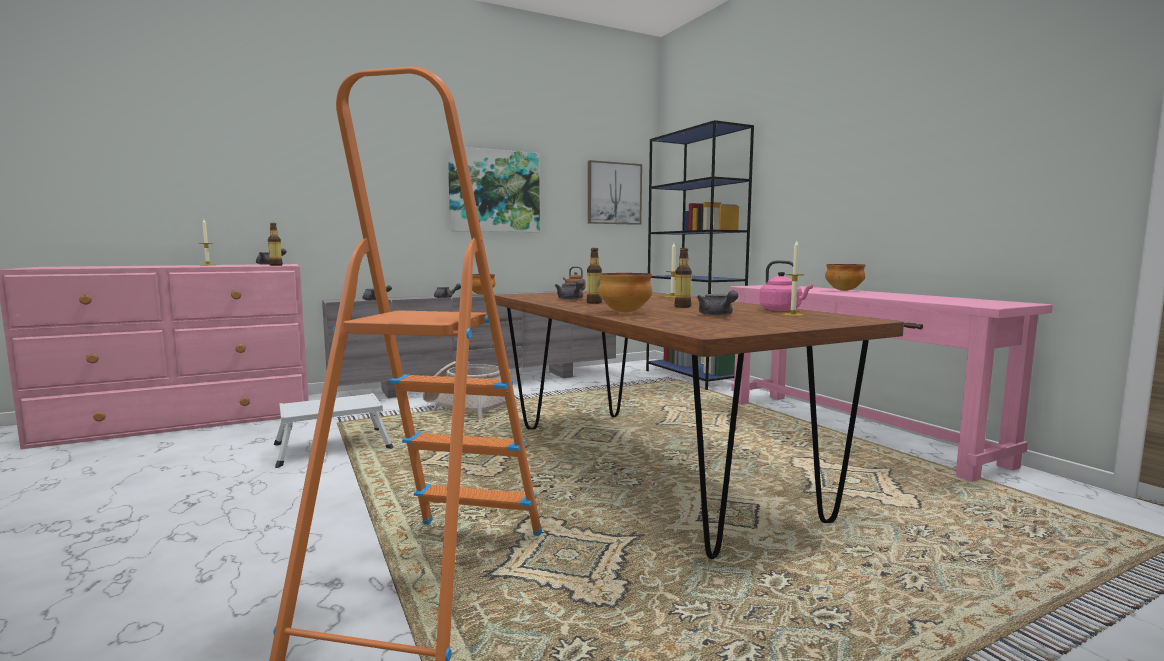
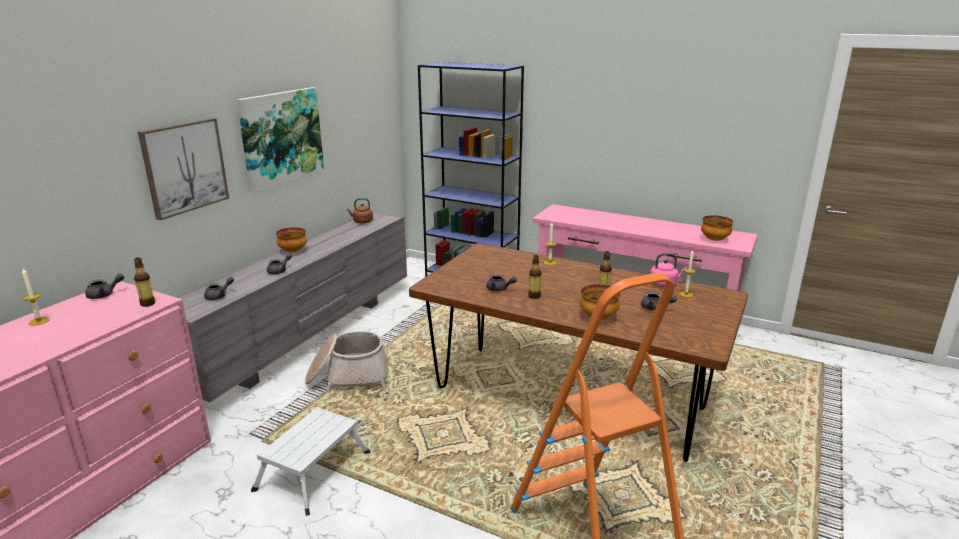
camera: 35 degrees left, 15 degrees up
picture [588,160,642,225] -> picture moved to [138,118,229,220]
bowl [825,264,866,291] -> bowl moved to [701,215,733,241]

